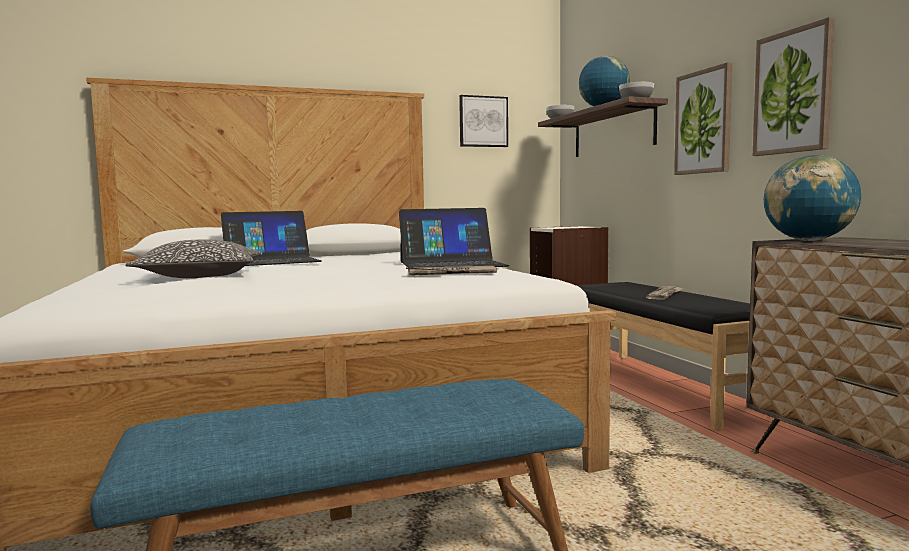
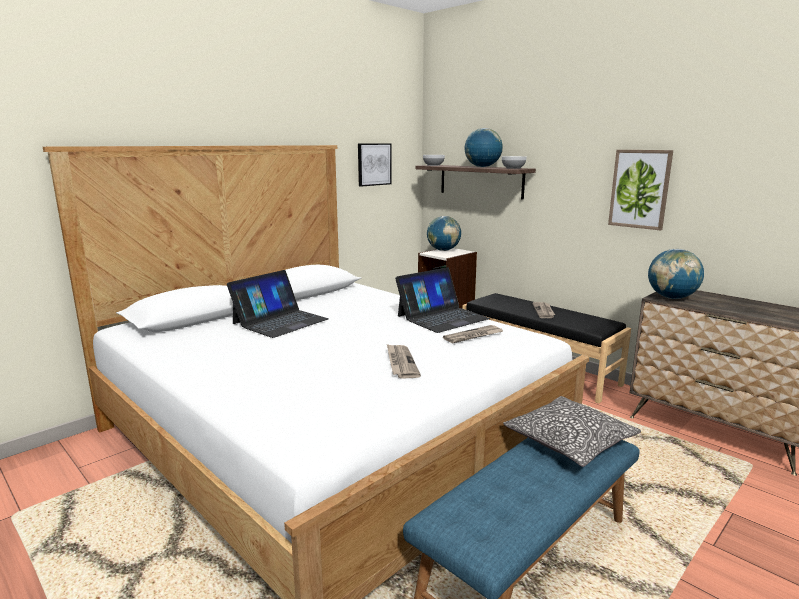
camera: 25 degrees left, 10 degrees up
pillow [125,239,261,278] -> pillow moved to [503,396,641,467]
picture [674,62,732,175] -> none
none -> newspaper [387,344,421,378]
none -> globe [427,216,461,251]

